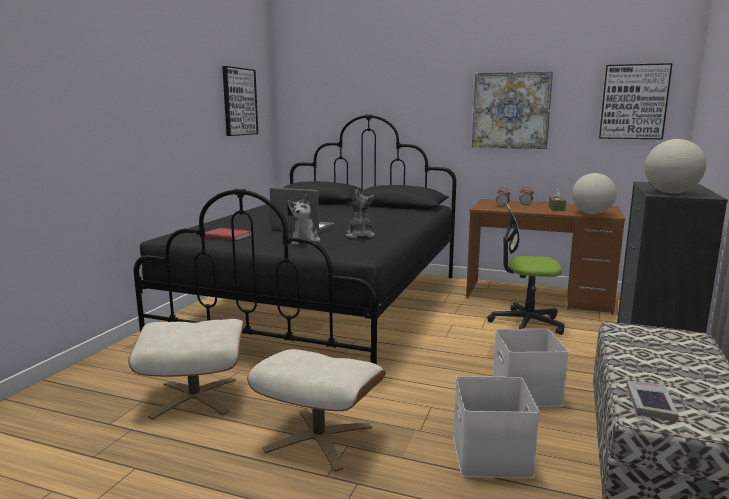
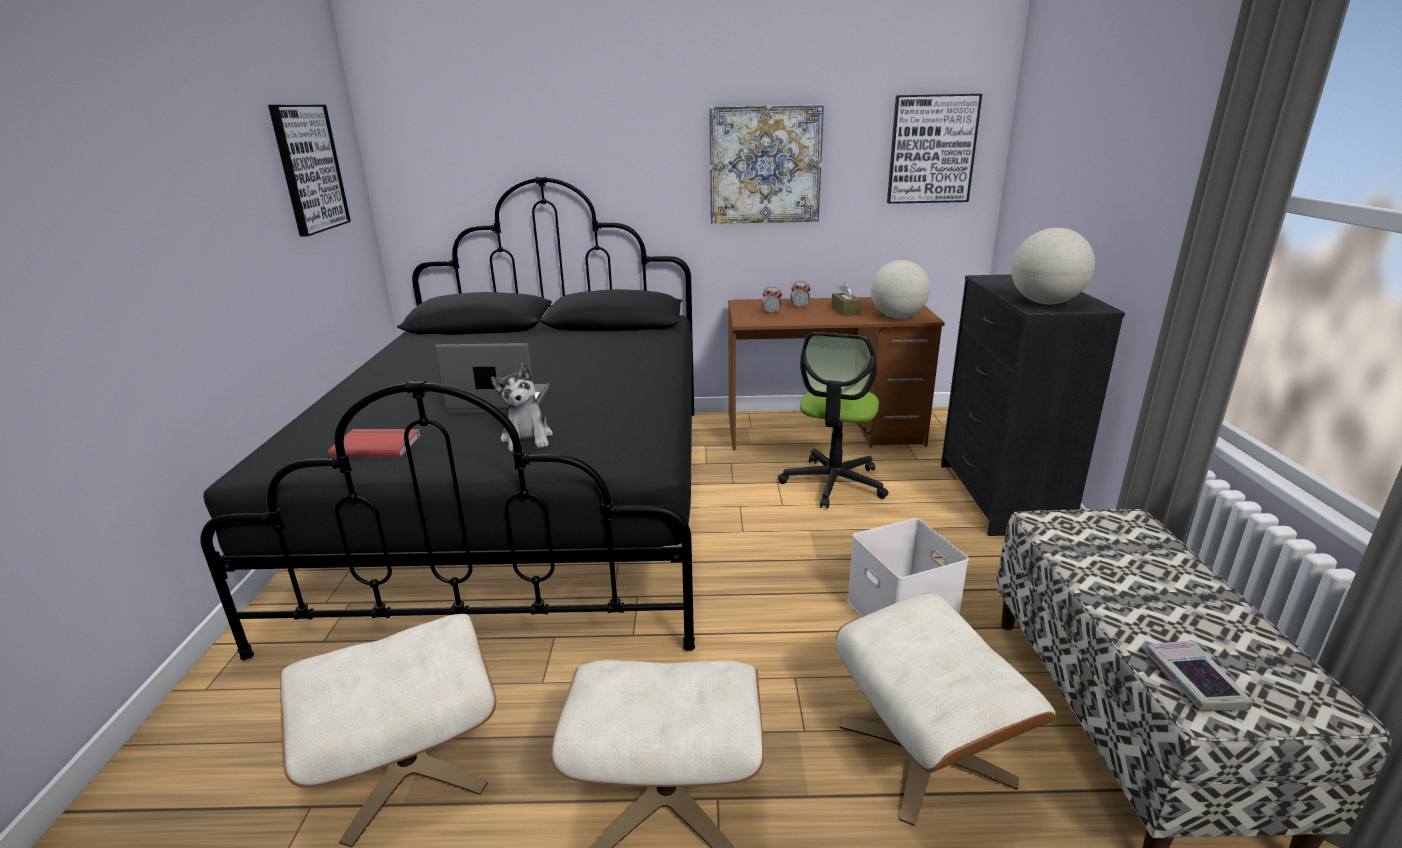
camera: 20 degrees left, 10 degrees up
plush toy [346,189,375,238] -> none
white storage box [453,376,540,479] -> beige ottoman [836,593,1056,826]
office chair [487,203,564,335] -> office chair turned 60 degrees counterclockwise [778,332,888,508]

